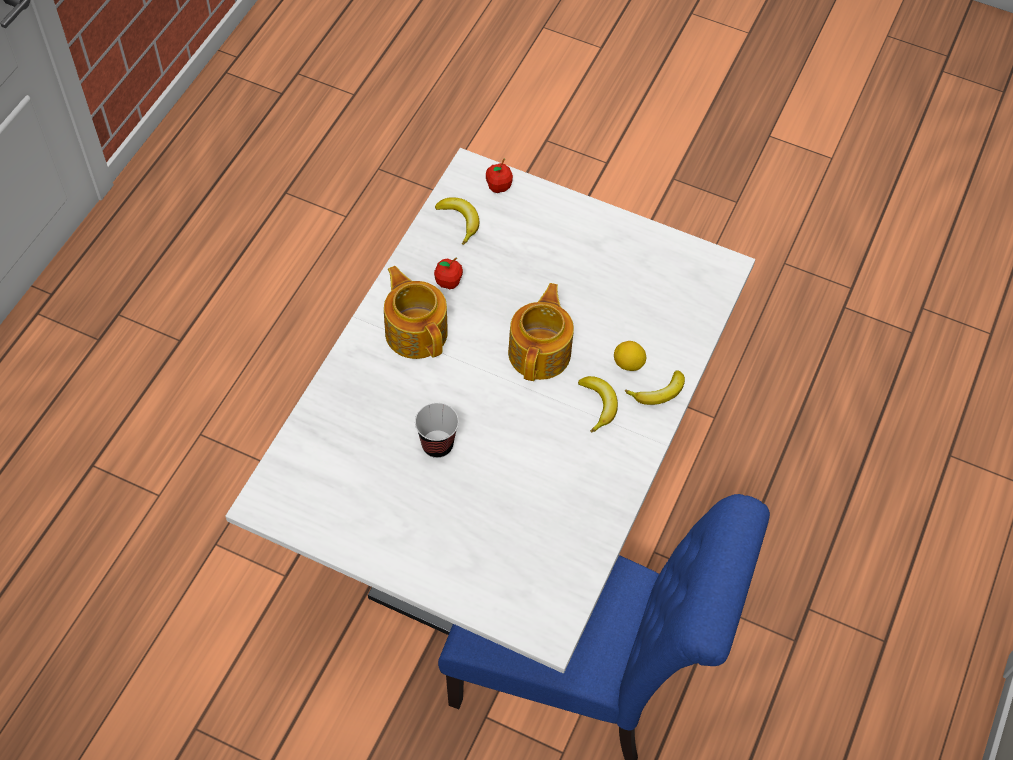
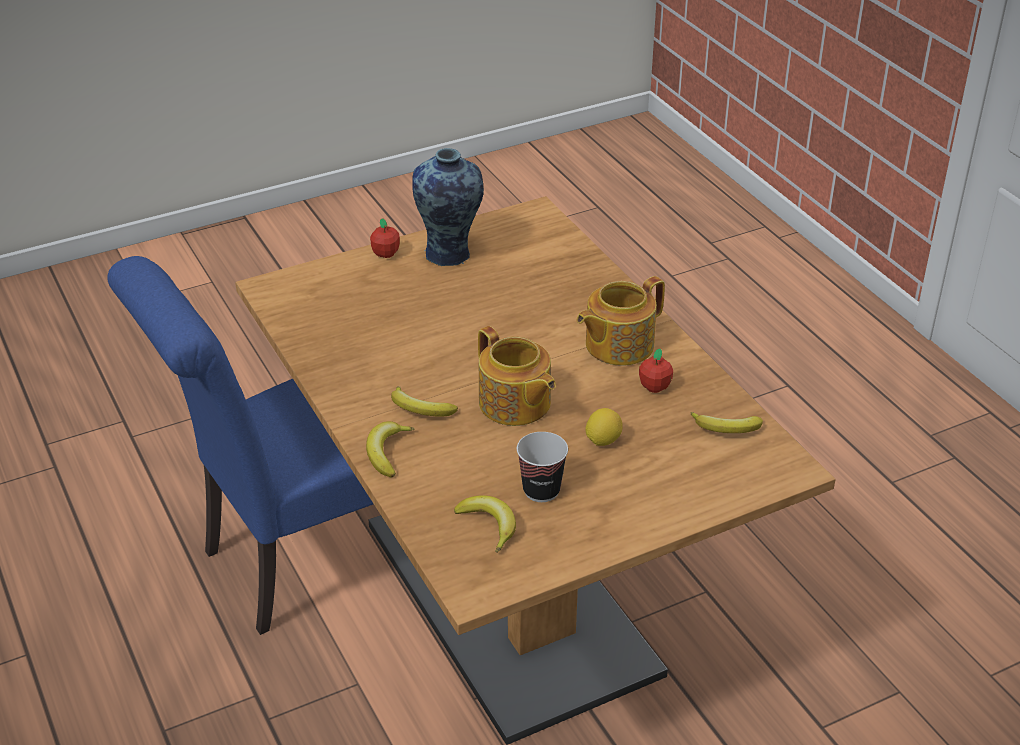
camera: 130 degrees right, 20 degrees down
white dining table [225,148,755,673] -> brown dining table [235,196,836,745]
teapot [384,266,448,359] -> teapot turned 135 degrees clockwise [577,276,665,366]
cup [415,403,459,458] -> cup moved to [517,432,568,502]
apple [486,159,513,193] -> apple moved to [370,218,400,258]
lemon [614,341,646,371] -> lemon moved to [585,408,623,446]
none -> vase [412,148,484,266]
none -> banana [454,495,516,553]

